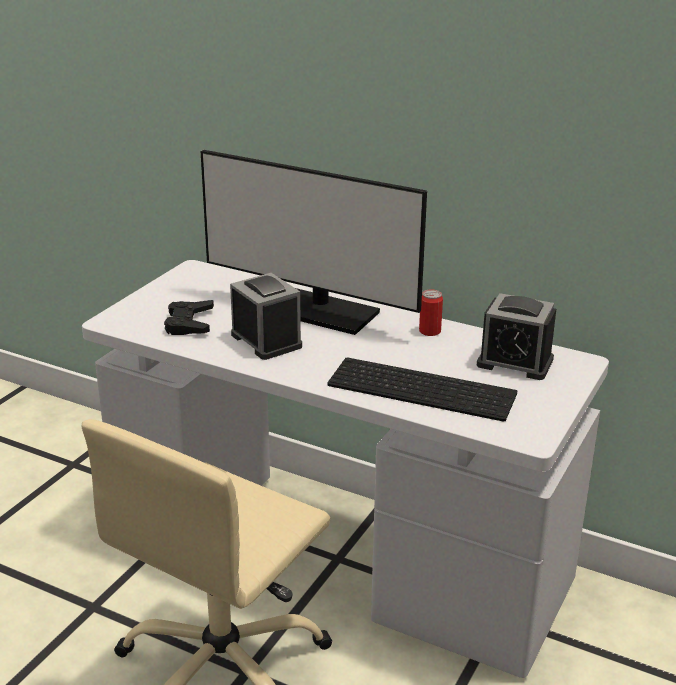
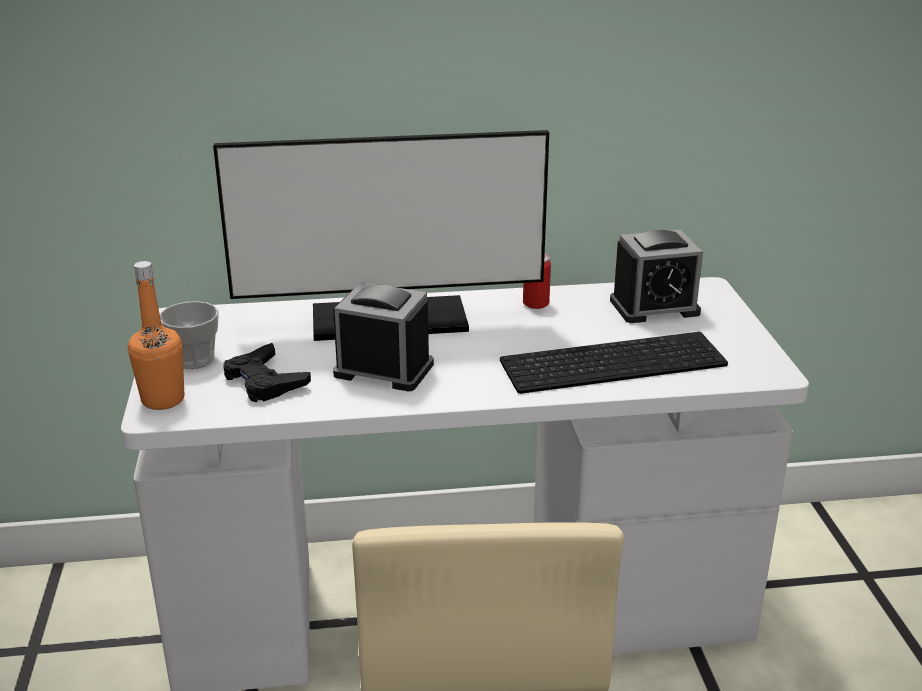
camera: 35 degrees left, 0 degrees up
none -> orange bottle [128,261,184,410]
none -> cup [160,301,219,369]

